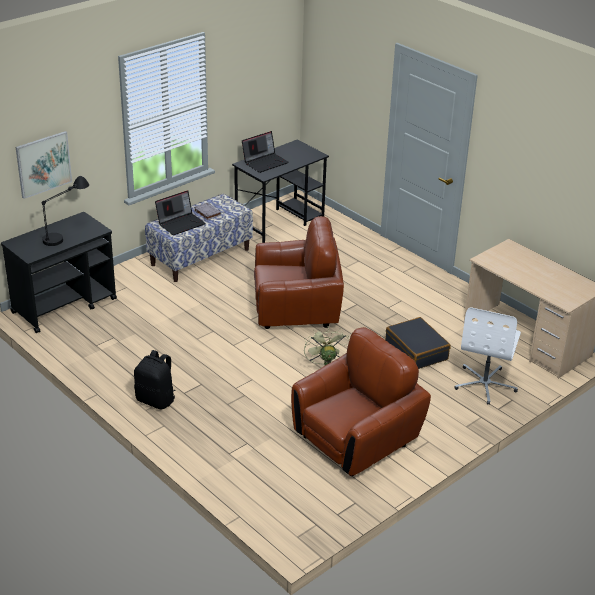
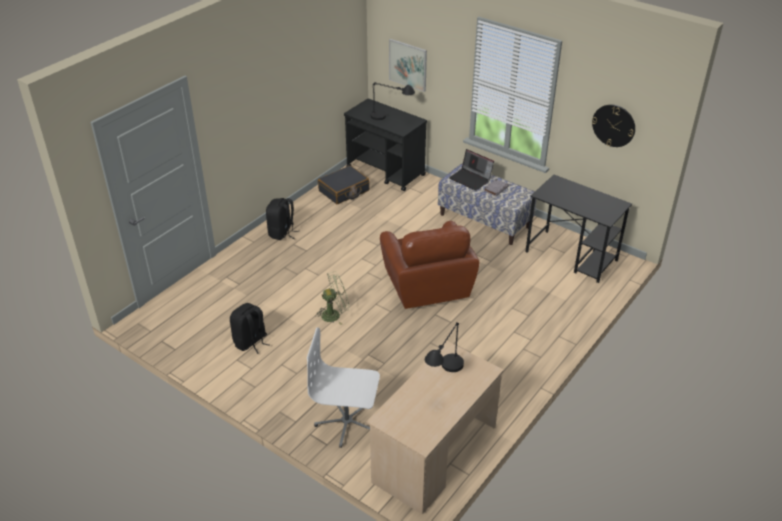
camera: 80 degrees right, 5 degrees up
laptop [242,131,289,173] -> none
brown armchair [291,327,431,476] -> black backpack [230,303,270,354]
black suitcase [385,317,451,369] -> black suitcase moved to [318,165,370,204]
none -> black table lamp [425,322,464,372]
none -> wall clock [592,104,635,147]

